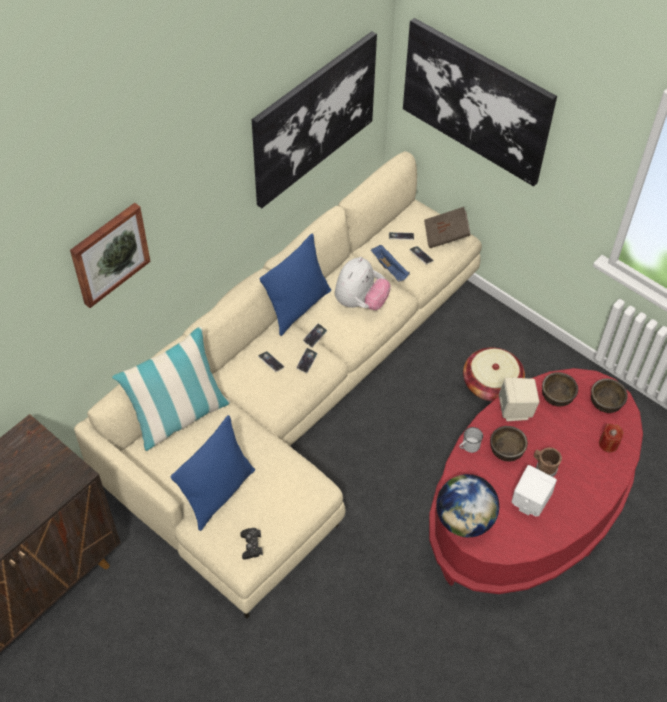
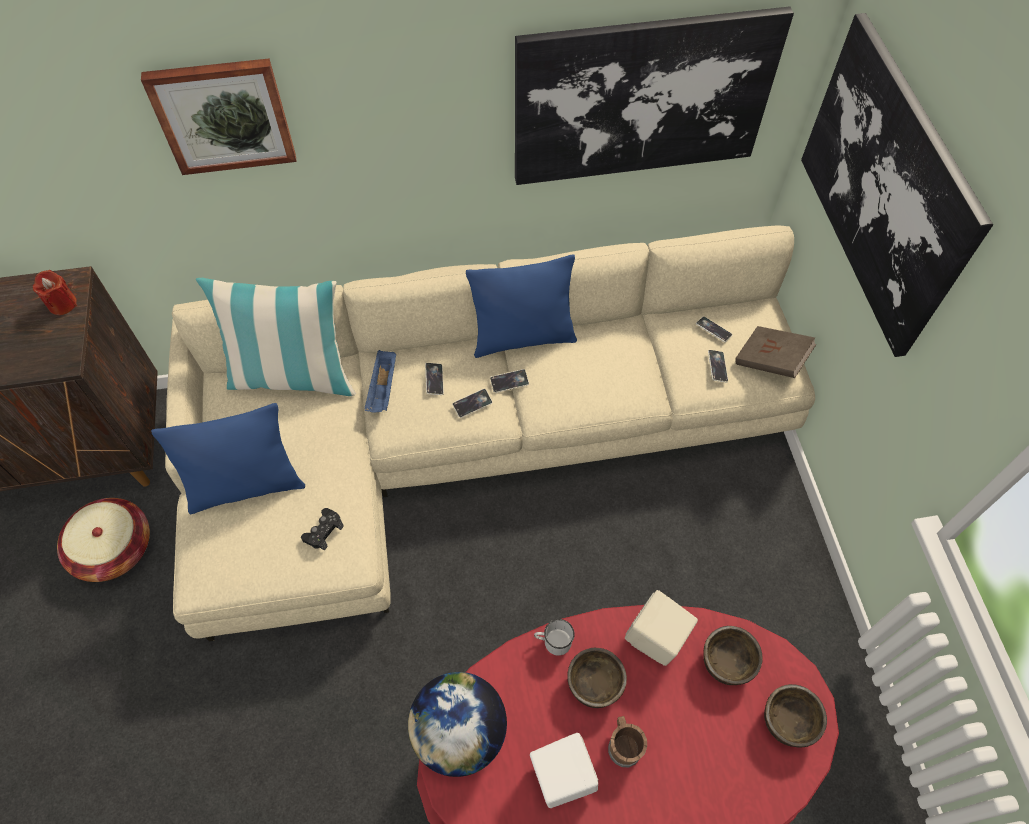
camera: 40 degrees right, 5 degrees up
black game controller [240,528,263,560] -> black game controller moved to [301,508,344,551]
plush toy [335,257,391,310] -> none
blue tray [371,245,410,282] -> blue tray moved to [364,350,396,412]
basket [463,347,525,402] -> basket moved to [57,498,150,582]
red candle [599,424,624,452] -> red candle moved to [33,270,77,315]

